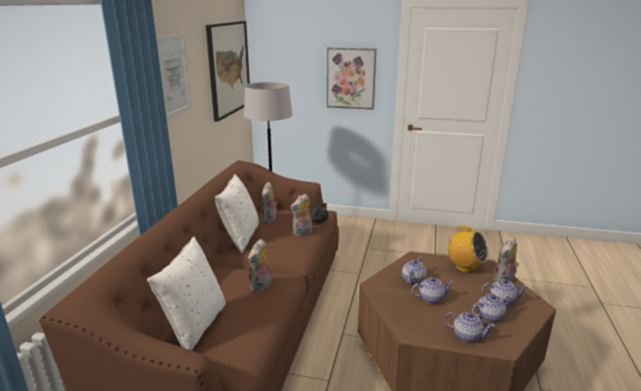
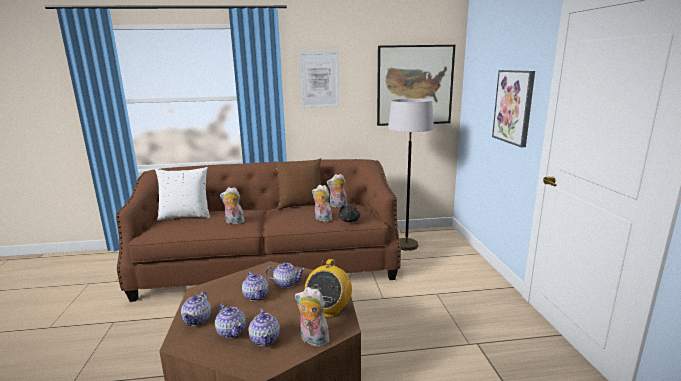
camera: 70 degrees right, 5 degrees down
white pillow [215,174,259,253] -> brown pillow [274,158,321,210]

